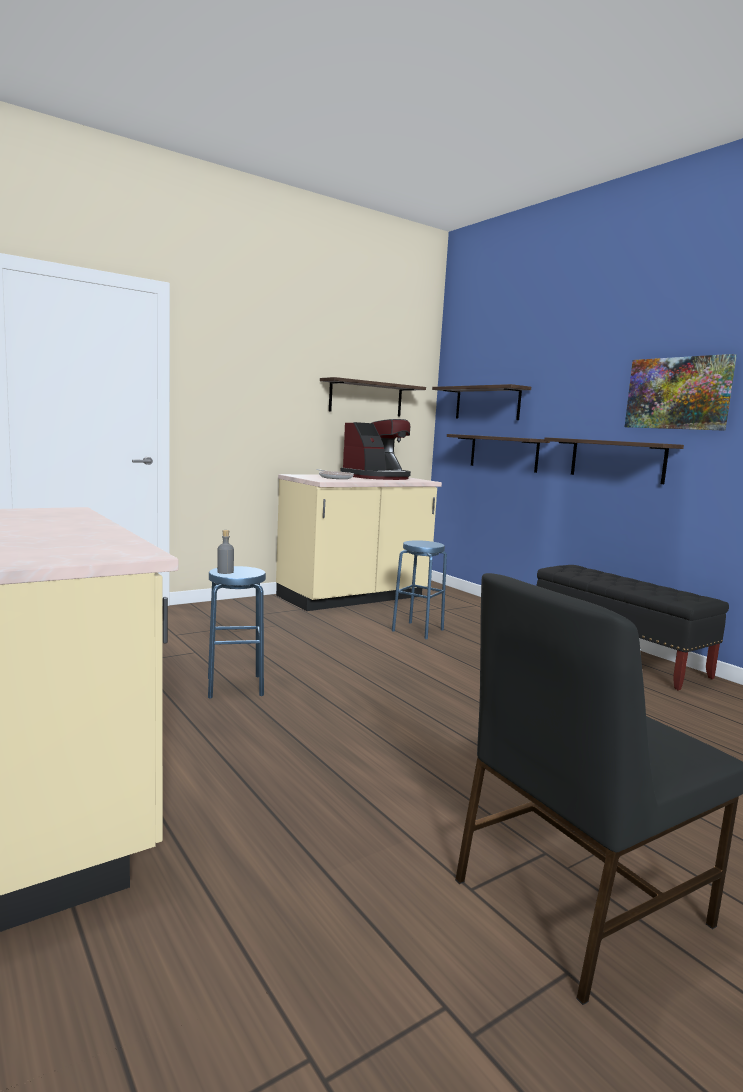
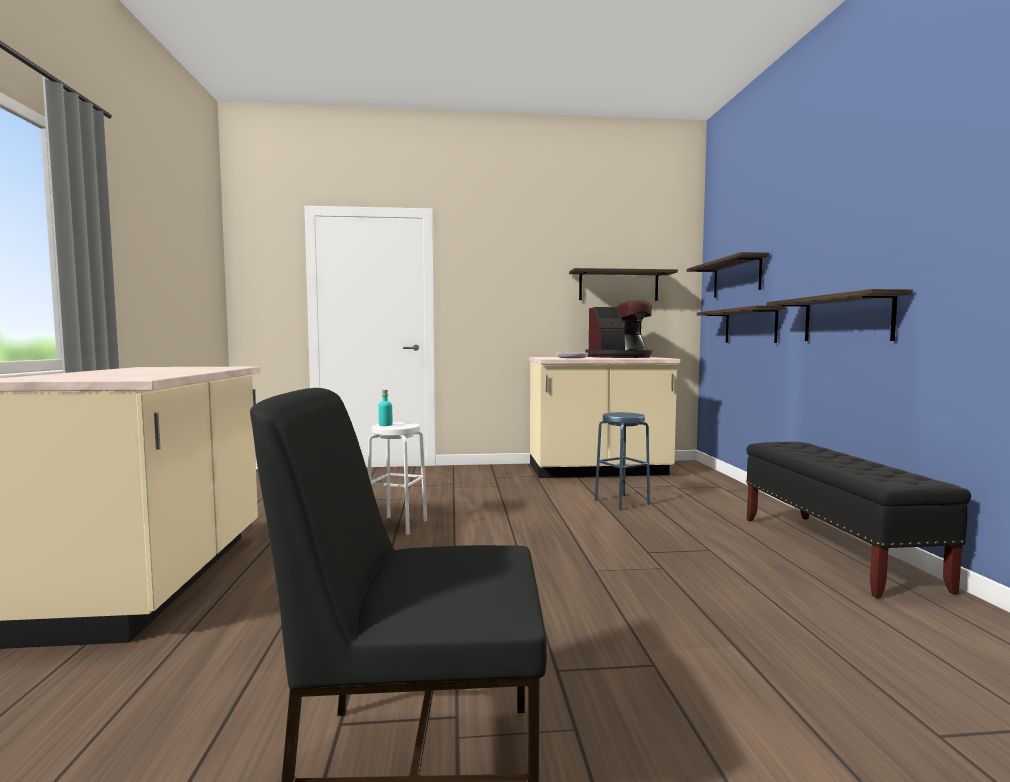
camera: 30 degrees right, 5 degrees down
blue stool [208,566,266,699] -> white stool [368,422,427,535]
grey bottle [217,530,234,574] -> turquoise bottle [378,390,393,426]
picture [625,354,737,431] -> none

